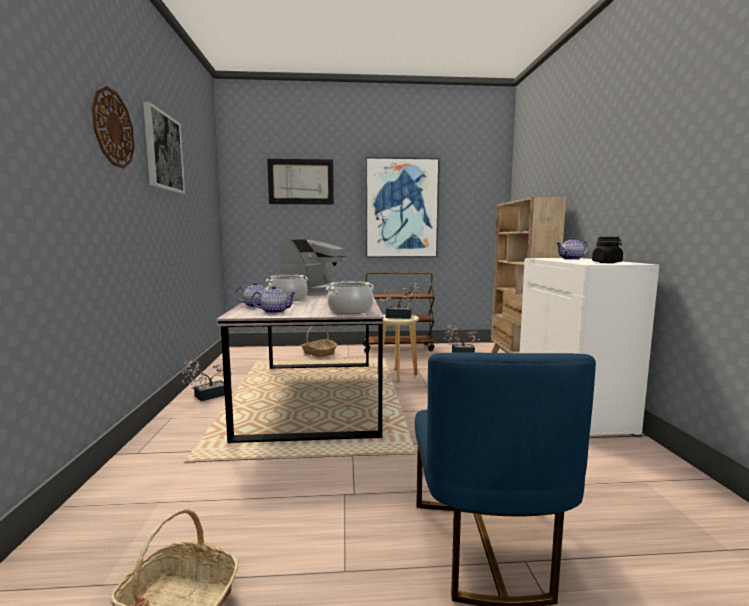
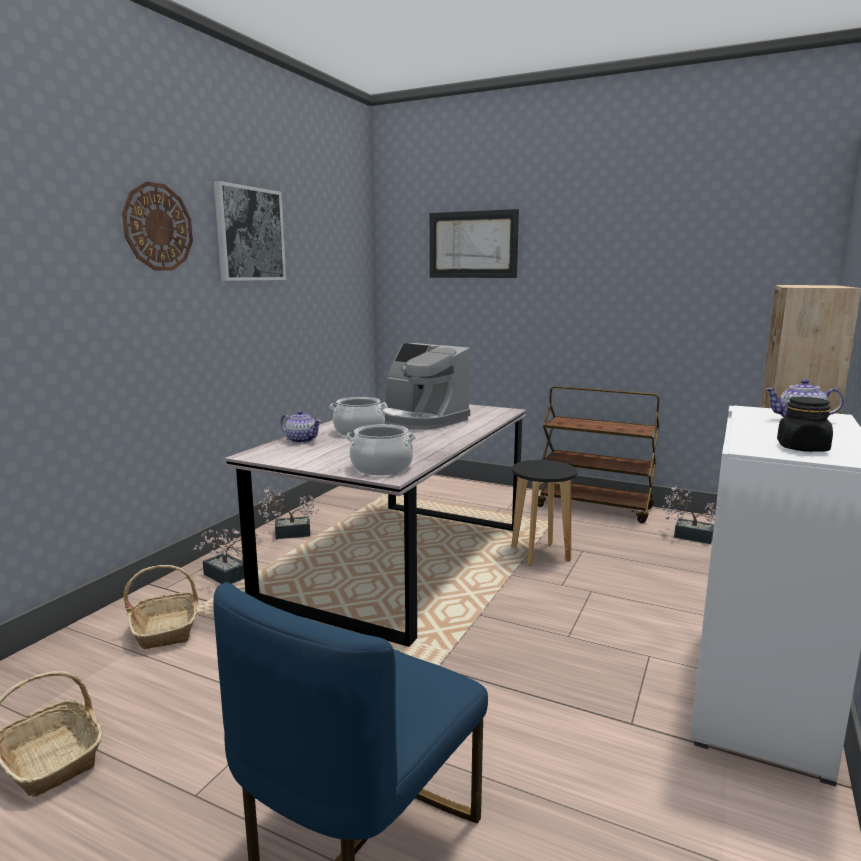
camera: 30 degrees right, 5 degrees up
teapot [251,286,297,314] -> none
coffee machine [279,240,345,296] -> coffee machine turned 75 degrees clockwise [384,343,470,430]
basket [301,326,337,357] -> basket moved to [124,565,198,649]
picture [365,157,440,258] -> none
beige stool [377,314,419,382] -> black stool [511,460,577,566]
potted plant [380,283,422,319] -> potted plant moved to [193,529,258,584]

